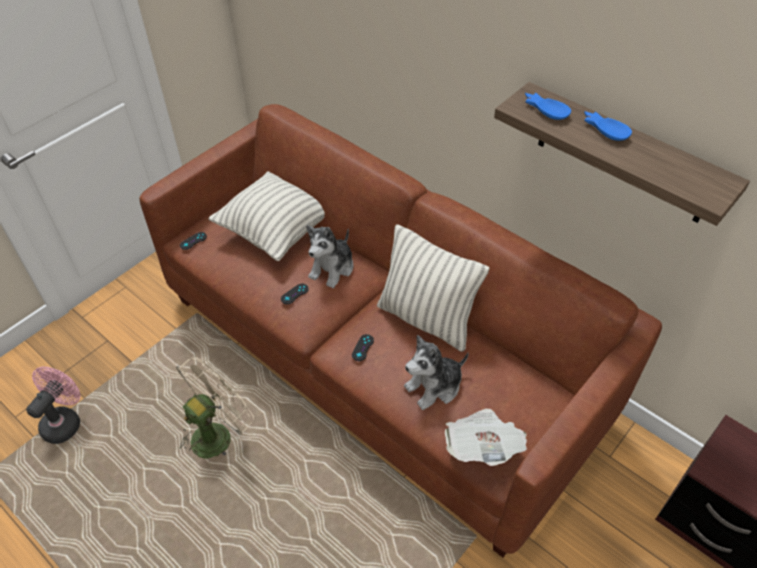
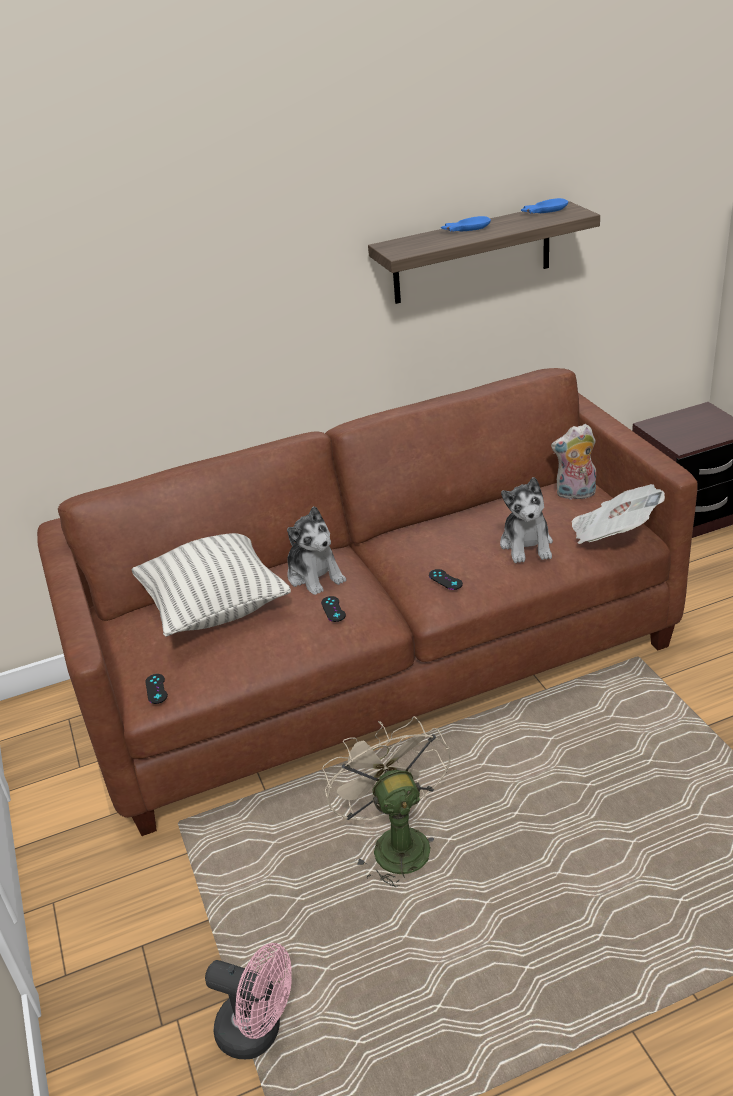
camera: 60 degrees left, 15 degrees down
pink fan [26,367,80,444] -> pink fan turned 150 degrees clockwise [205,943,292,1059]
pillow [377,224,489,352] -> none
blue bowl [525,93,571,120] -> blue bowl moved to [521,198,568,214]
none -> plush toy [551,424,596,500]

